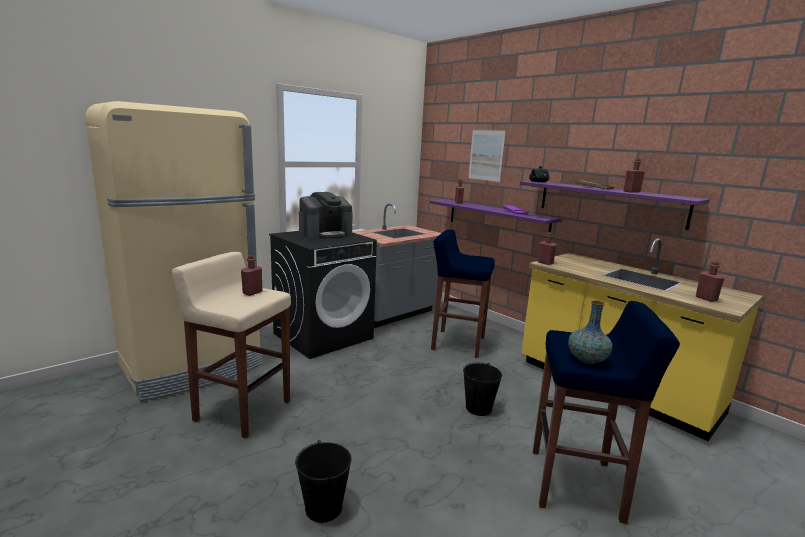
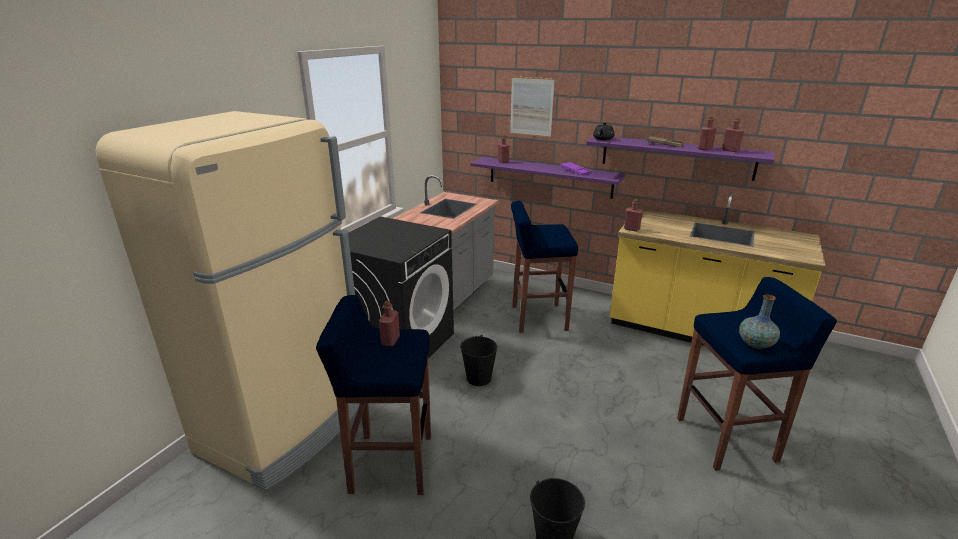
camera: 20 degrees left, 10 degrees up
beige stool [171,252,291,439] -> blue stool [316,295,431,495]
coffee machine [299,192,353,239] -> none
black bucket [463,362,502,416] -> black bucket moved to [460,335,497,386]
red bottle [696,261,724,302] -> red bottle moved to [722,117,744,152]

